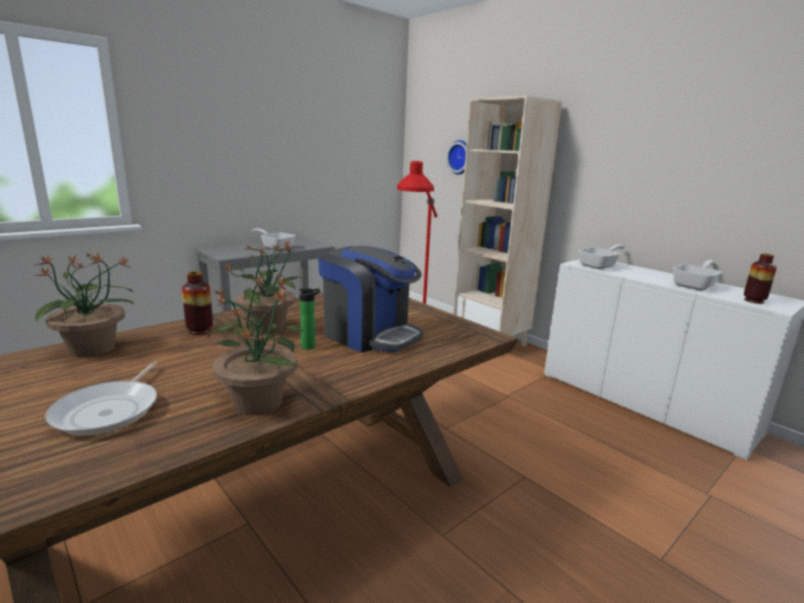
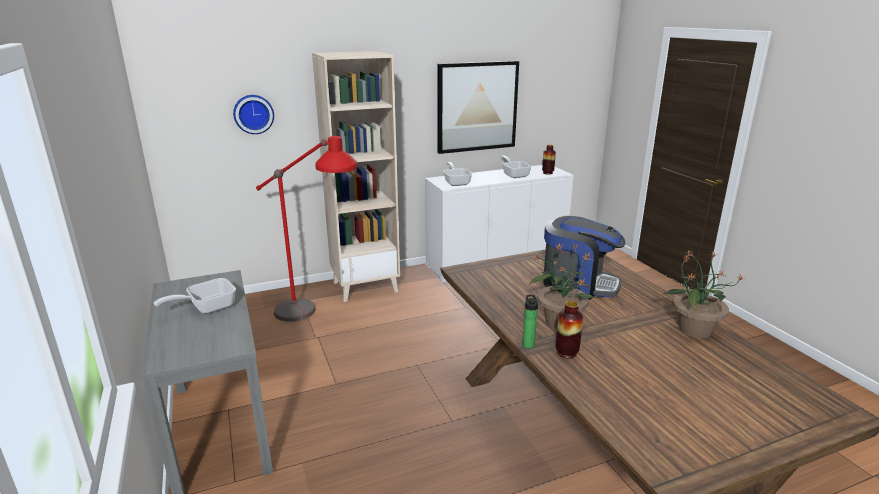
camera: 70 degrees left, 5 degrees up
potted plant [35,252,135,357] -> none
frying pan [45,362,158,435] -> none
bottle [299,288,320,350] -> bottle moved to [523,295,538,348]
coffee machine [318,246,424,352] -> coffee machine turned 60 degrees clockwise [543,216,625,300]
none -> picture [437,61,519,154]

